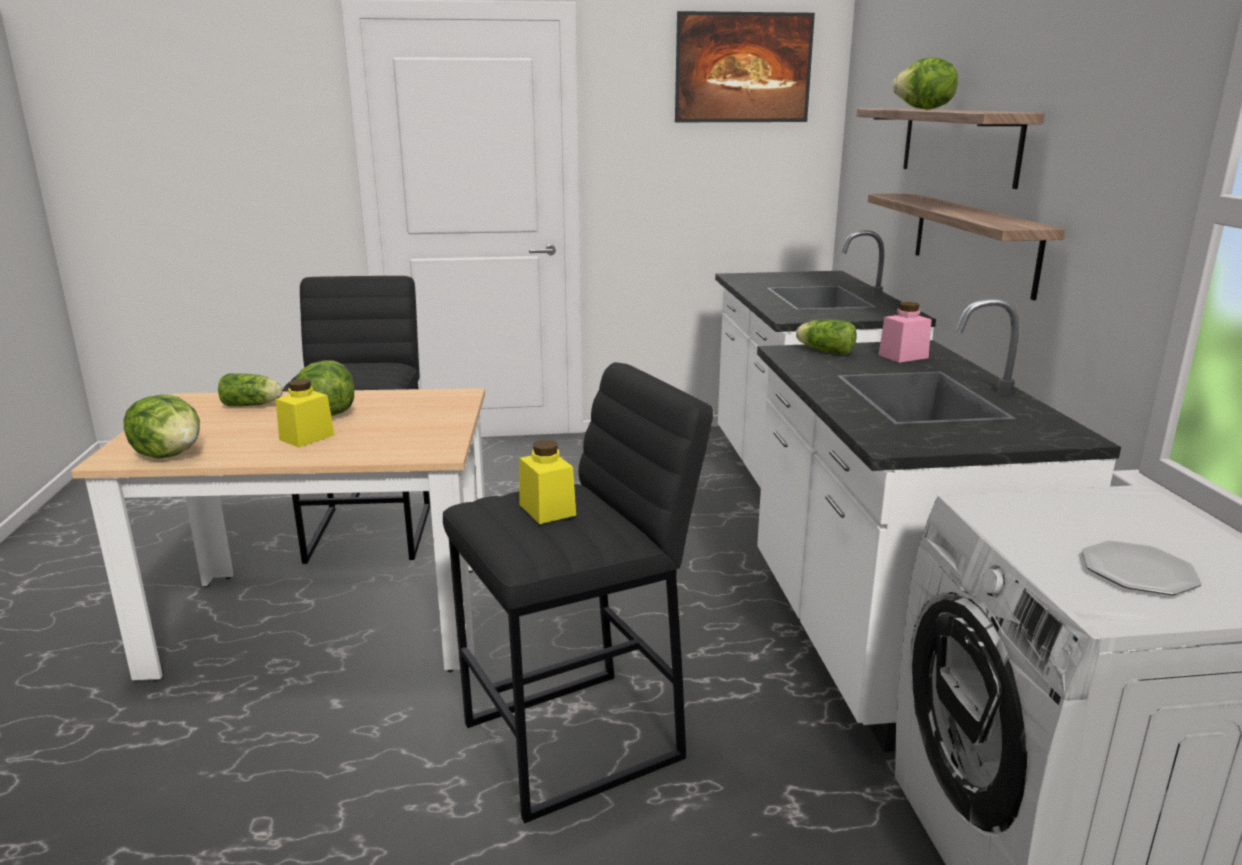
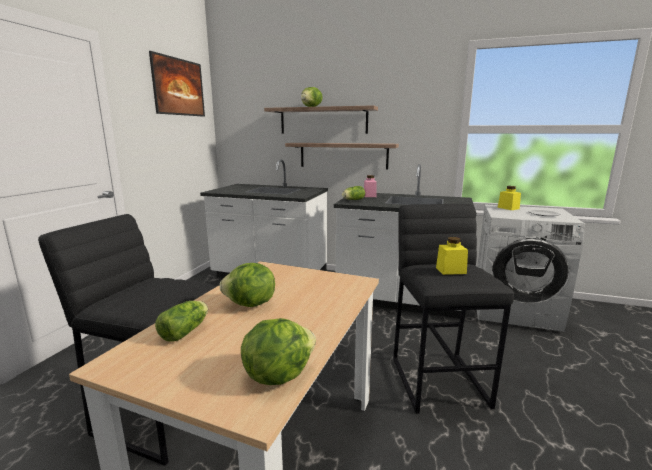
camera: 65 degrees left, 5 degrees down
yellow jar [276,379,334,447] -> yellow jar moved to [498,186,521,210]

